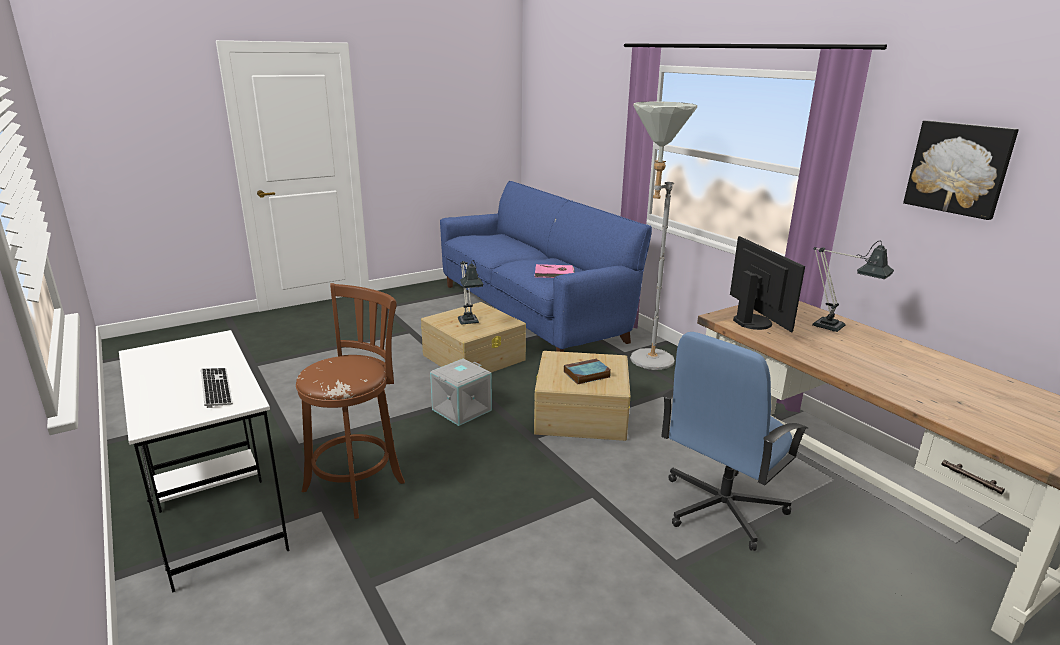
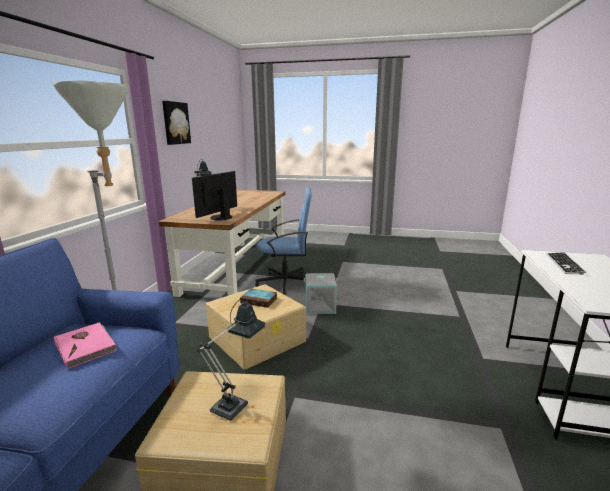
camera: 135 degrees left, 5 degrees down
brown stool [296,283,405,519] -> none
grey storage box [430,358,492,426] -> grey storage box moved to [304,273,338,314]

